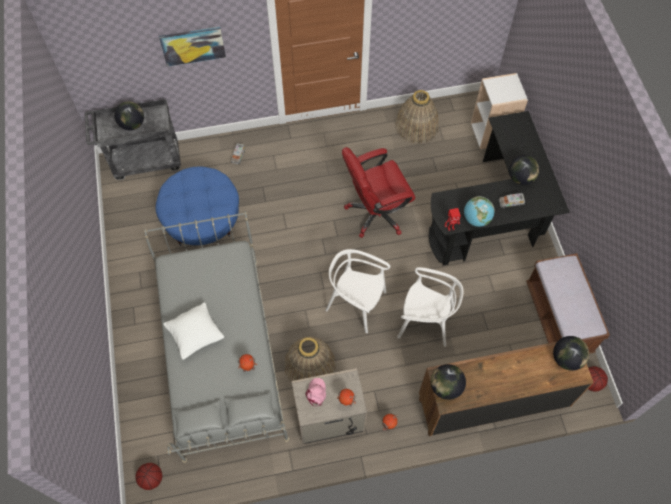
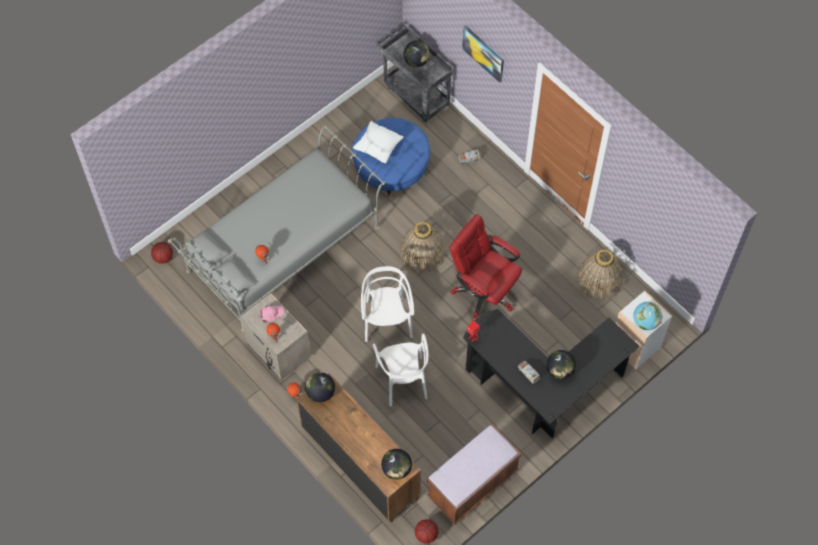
camera: 60 degrees right, 0 degrees up
white pillow [163,302,224,360] -> white pillow moved to [353,121,403,163]
basket [284,337,336,381] -> basket moved to [400,222,445,273]
globe [464,196,495,227] -> globe moved to [633,302,662,330]

